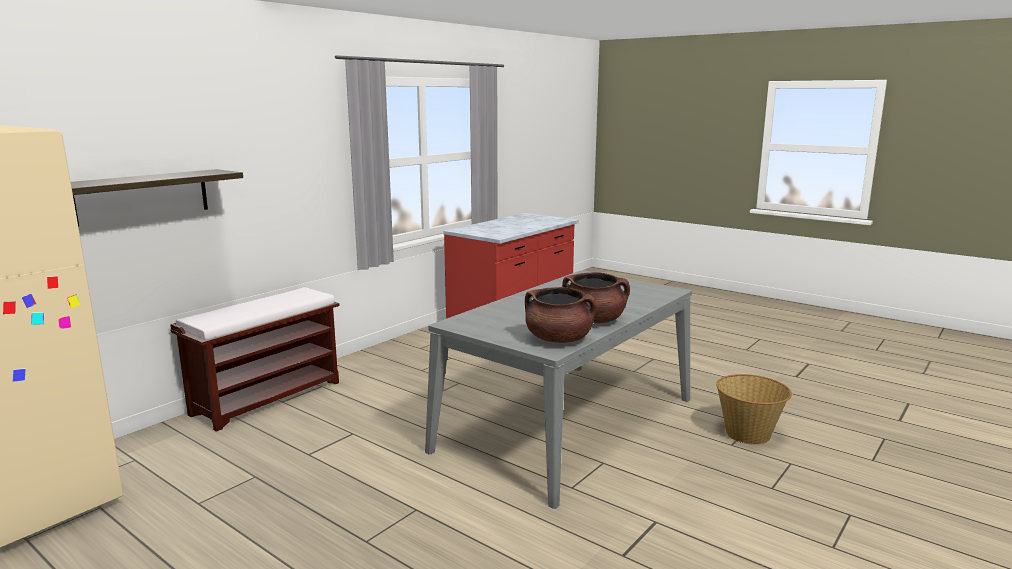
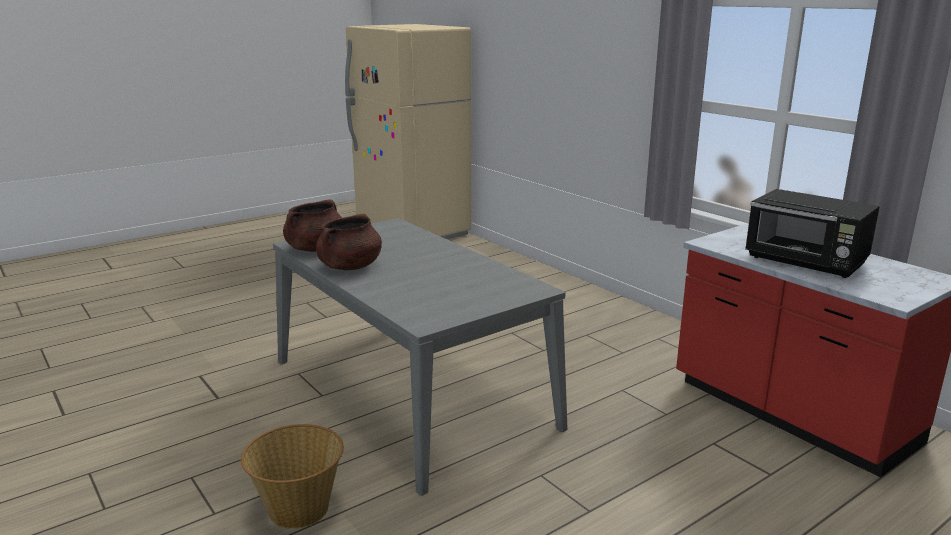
camera: 105 degrees right, 5 degrees up
shelf [71,169,243,227] -> none
brown bench [170,287,340,432] -> none
none -> black microwave [745,189,880,278]

